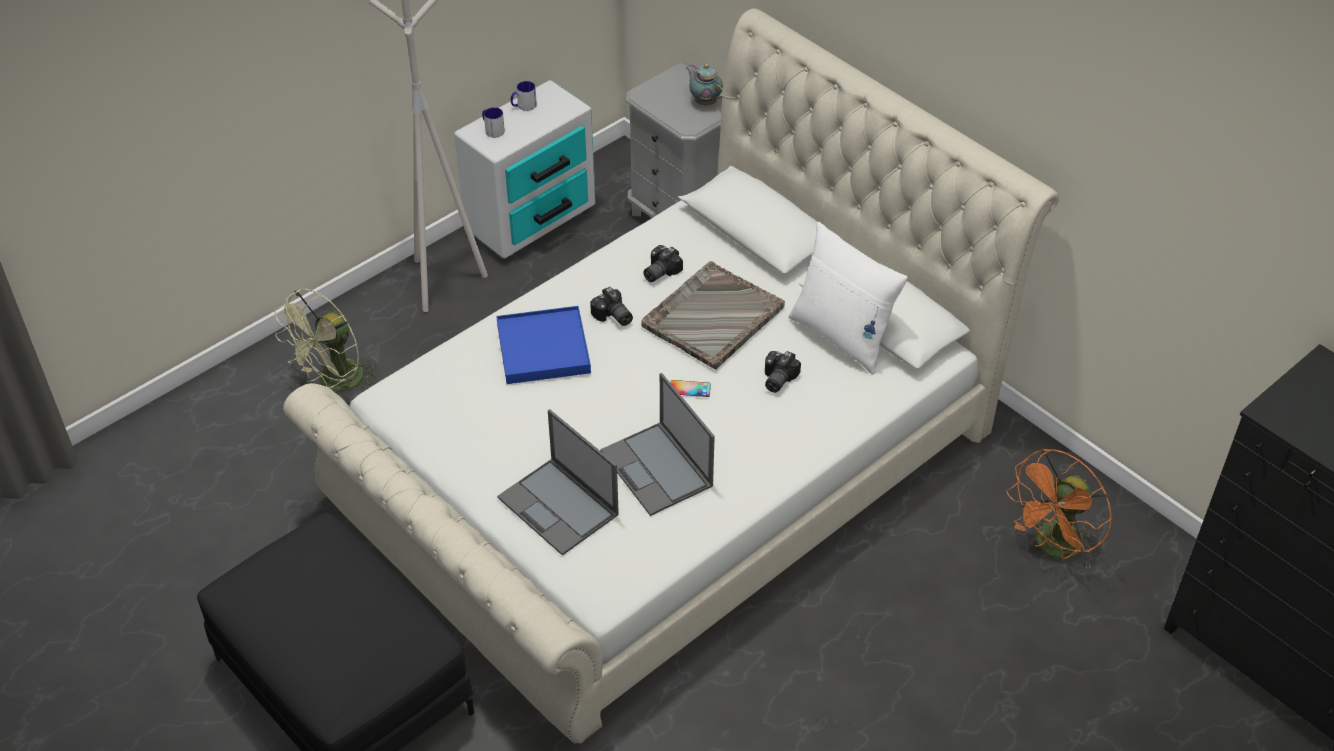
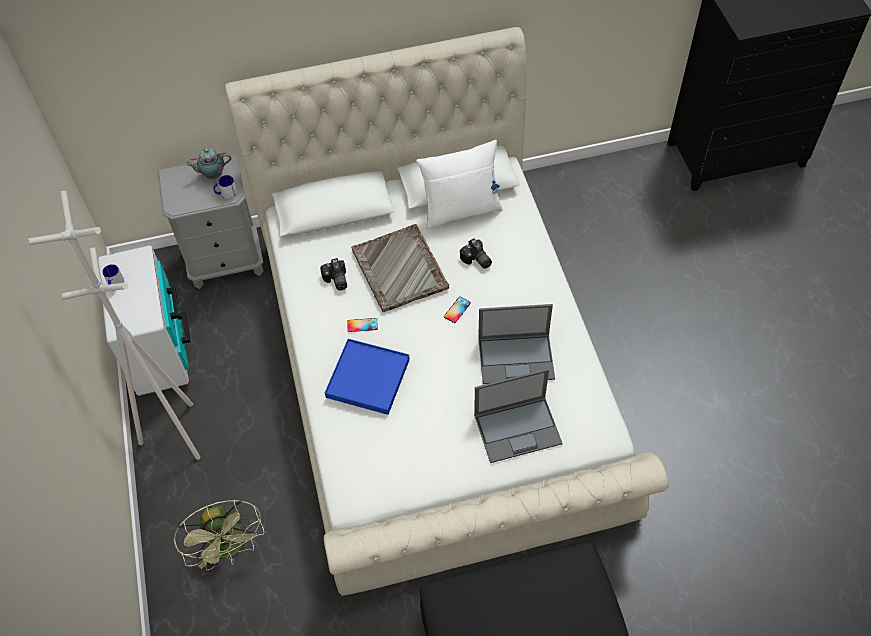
camera: 60 degrees left, 10 degrees up
mug [482,107,505,138] -> mug moved to [213,175,237,199]
camera [590,287,633,326] -> phone [347,318,378,332]
orange fan [1006,448,1112,569] -> none

